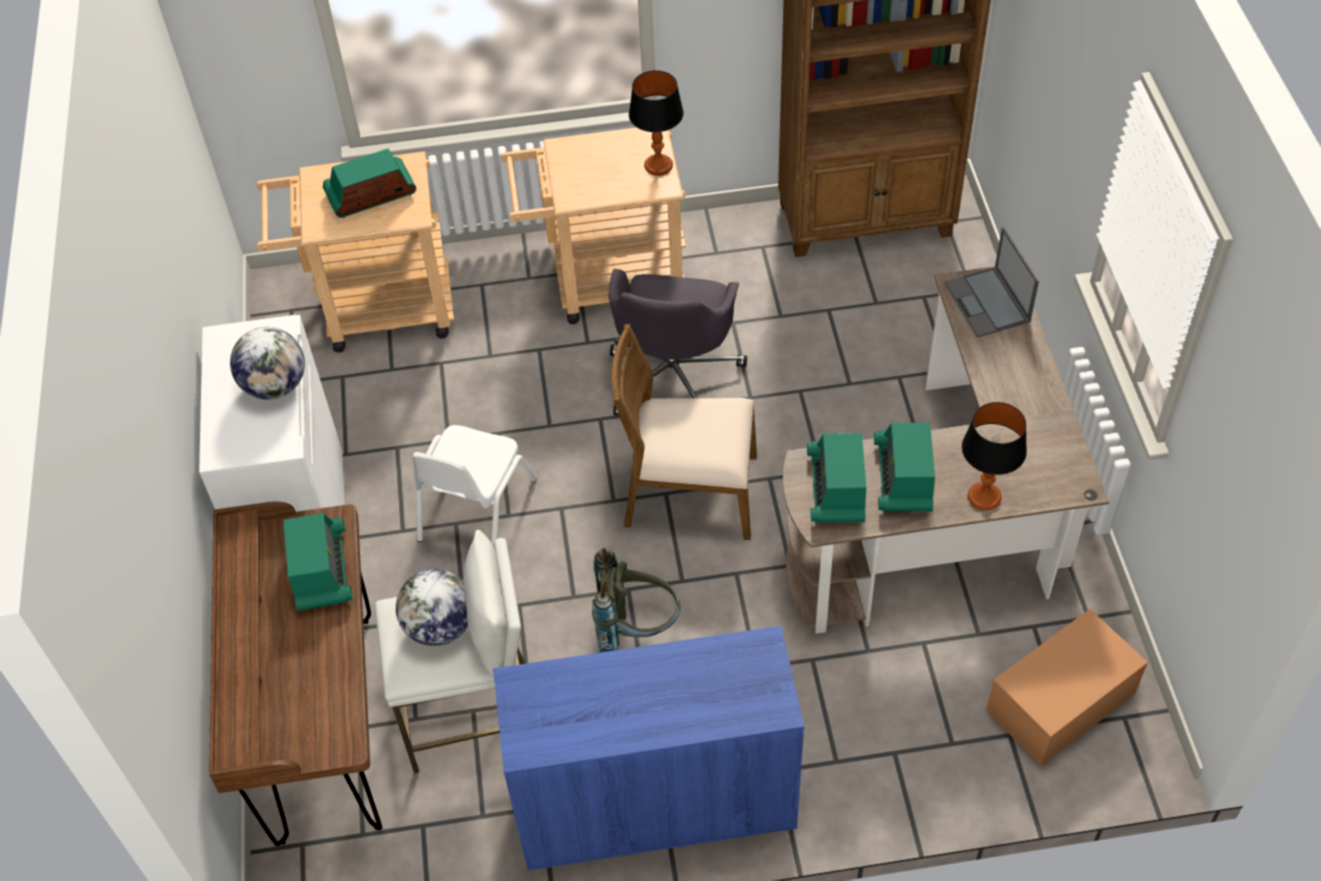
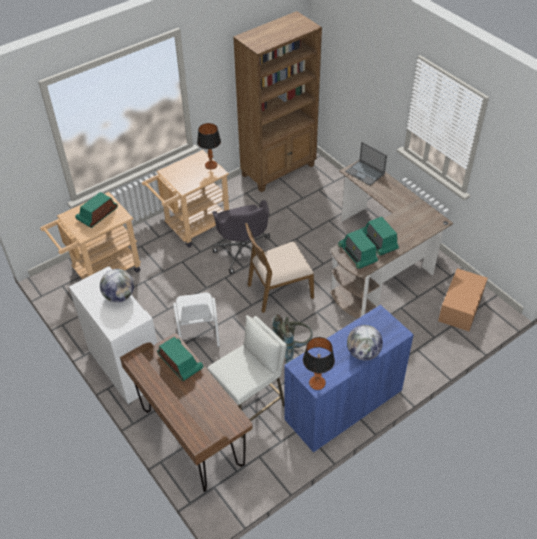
camera: 30 degrees left, 5 degrees down
globe [396,569,468,646] -> globe moved to [347,325,383,360]
table lamp [962,402,1027,510] -> table lamp moved to [303,337,335,390]

